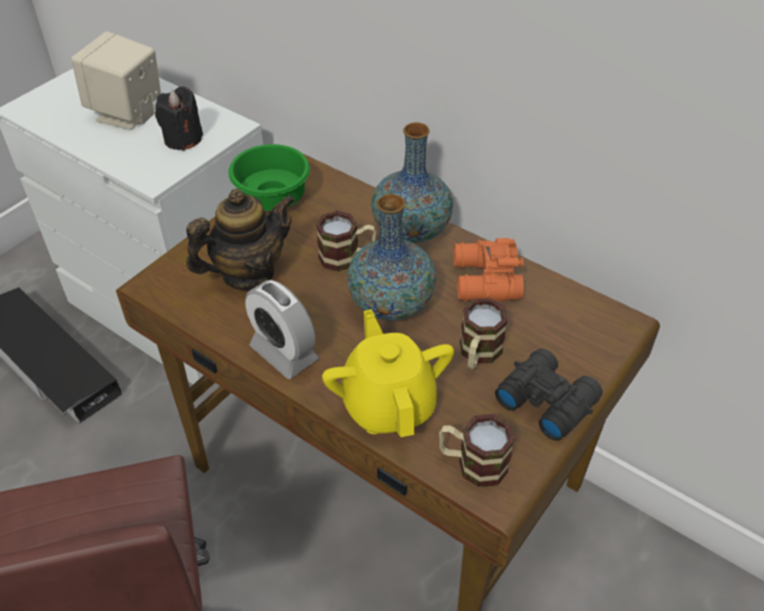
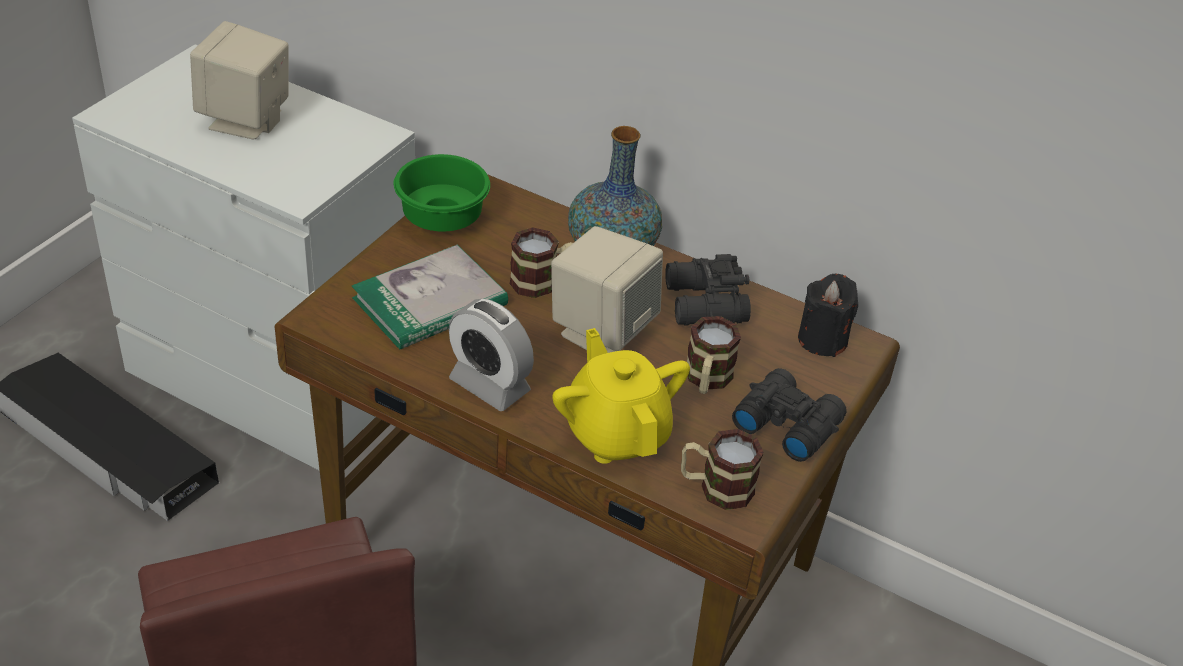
camera: 10 degrees left, 5 degrees down
black candle [155,87,203,151] -> black candle moved to [798,274,858,357]
teapot [186,189,295,290] -> book [352,245,508,350]
vase [347,194,436,320] -> beige speaker [551,226,663,353]
orange binoculars [453,238,524,301] -> black binoculars [665,254,751,326]

